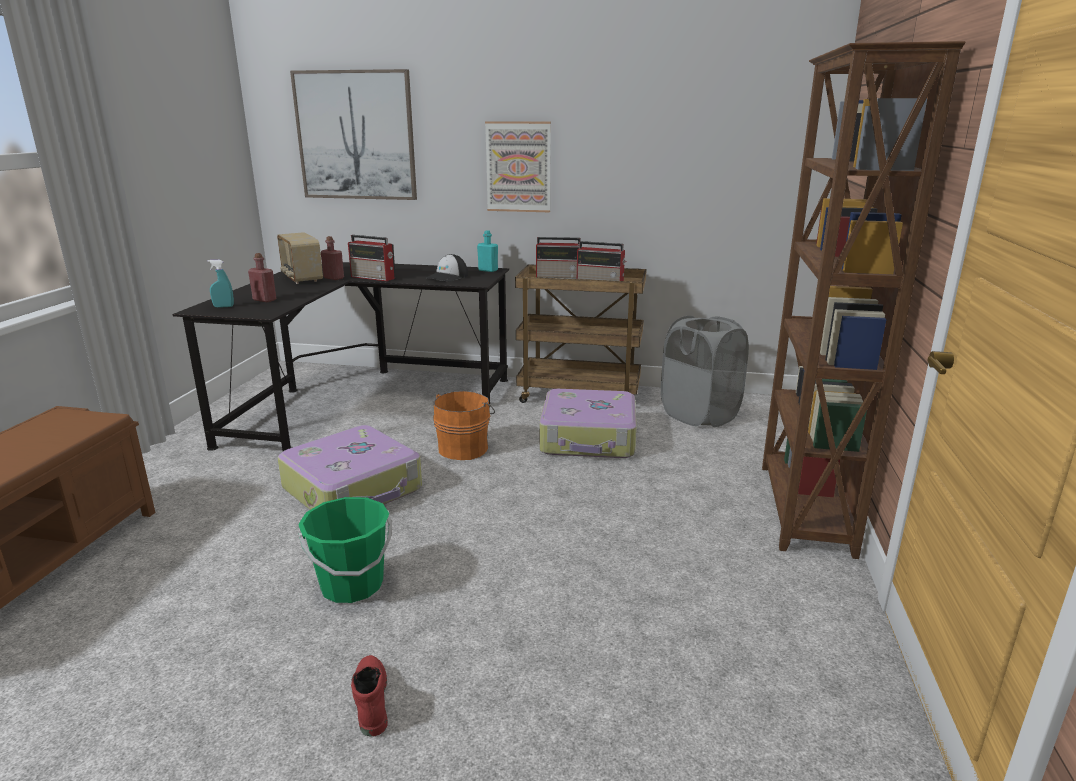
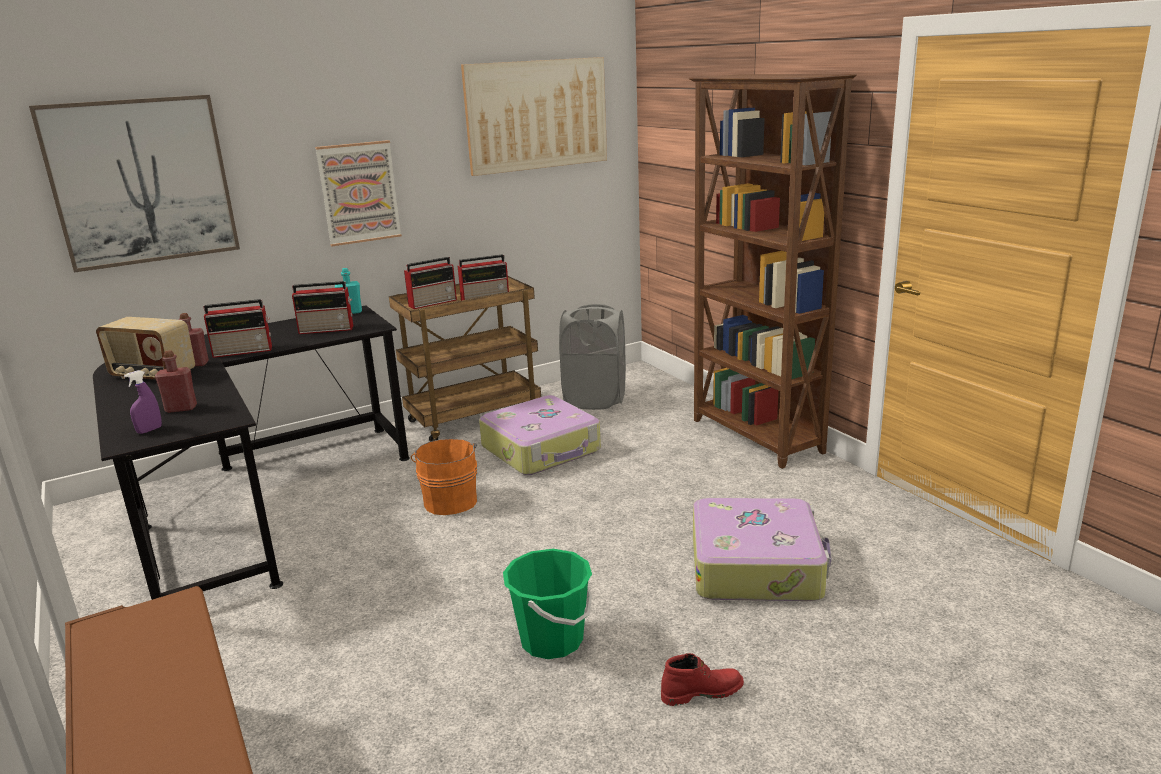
camera: 40 degrees left, 0 degrees up
turquoise spray bottle [207,260,234,308] -> purple spray bottle [124,370,162,434]
suitcase [277,425,422,510] -> suitcase moved to [693,498,831,601]
red boot [351,655,388,736] -> red boot turned 135 degrees clockwise [661,653,744,706]
cap [426,254,468,282] -> radio [292,281,353,334]
none -> picture [461,57,607,176]

